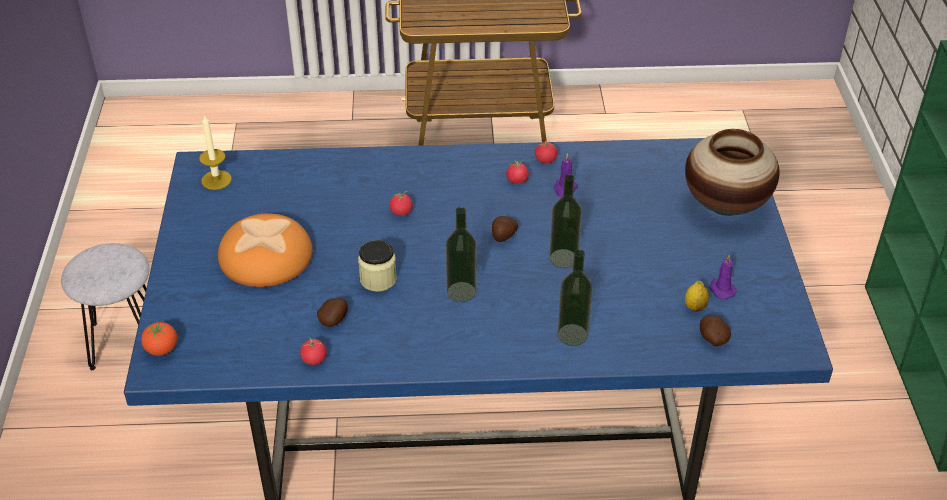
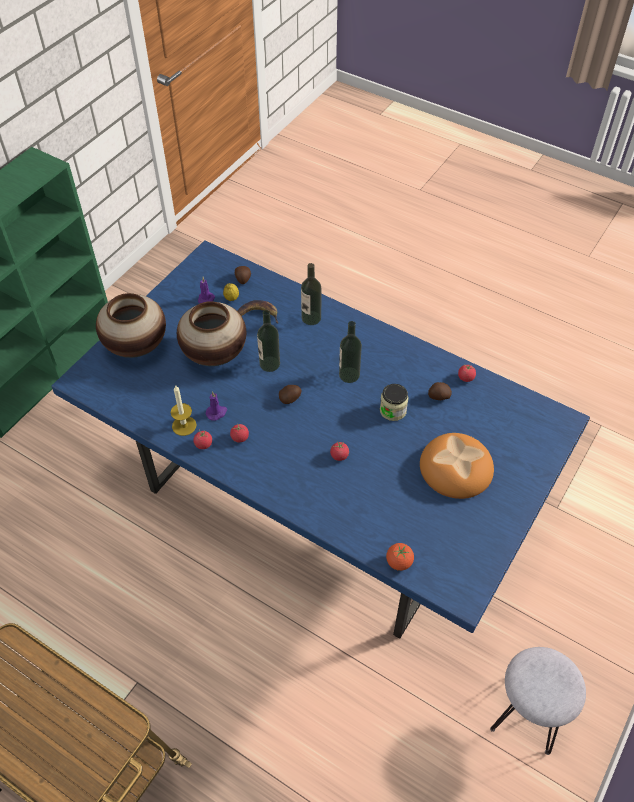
camera: 145 degrees left, 10 degrees up
tomato [141,322,177,356] -> tomato moved to [386,543,414,571]
candle [199,114,232,190] -> candle moved to [171,385,197,436]
none -> vase [177,301,246,366]
none -> banana [238,300,278,324]

